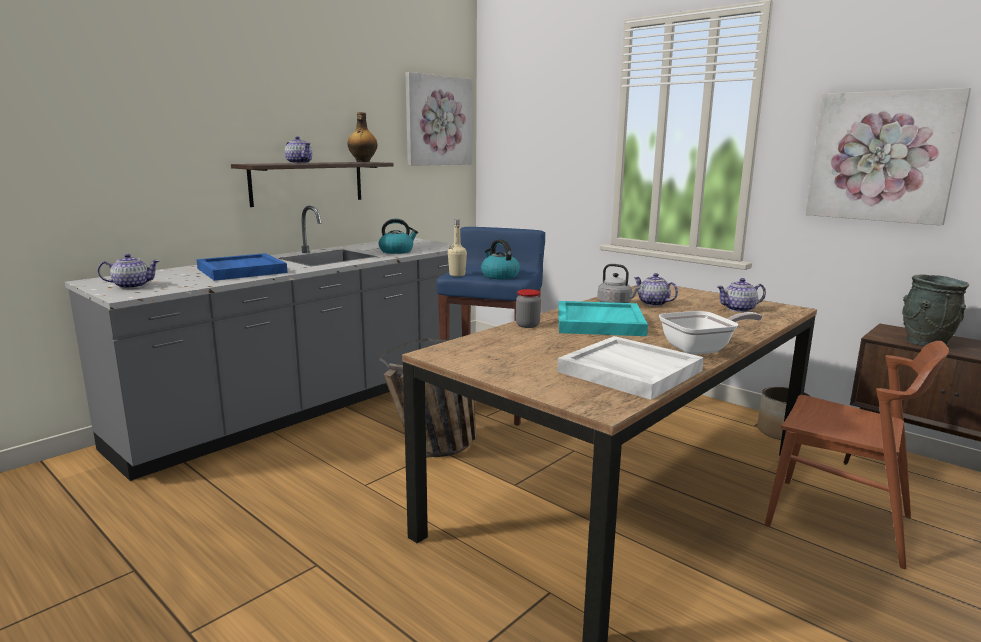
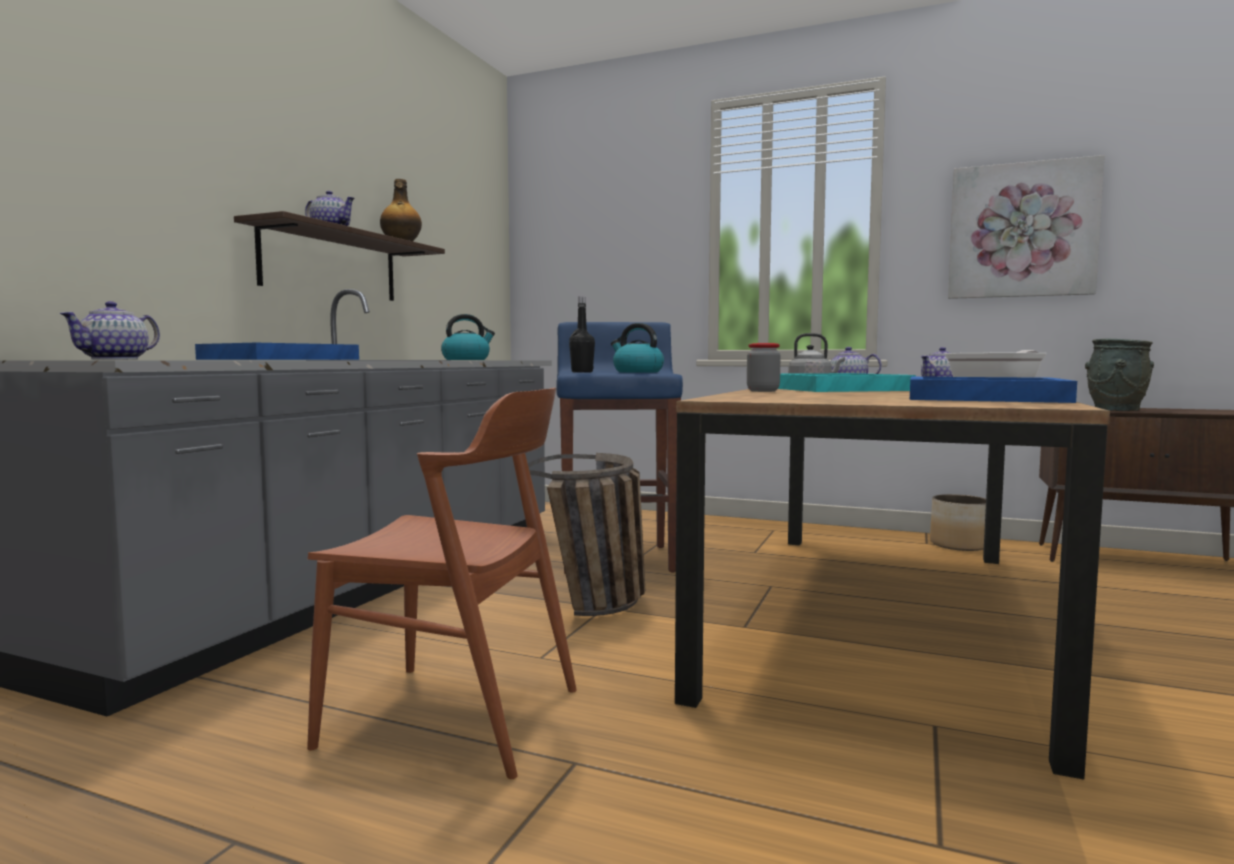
camera: 20 degrees left, 10 degrees down
teapot [98,254,160,289] -> teapot turned 150 degrees clockwise [59,301,160,360]
picture [406,72,472,166] -> none
beige bottle [448,219,467,276] -> black bottle [569,297,595,373]
white tray [557,336,704,400] -> blue tray [910,377,1077,403]
brown chair [765,341,949,569] -> brown chair moved to [307,388,577,779]

